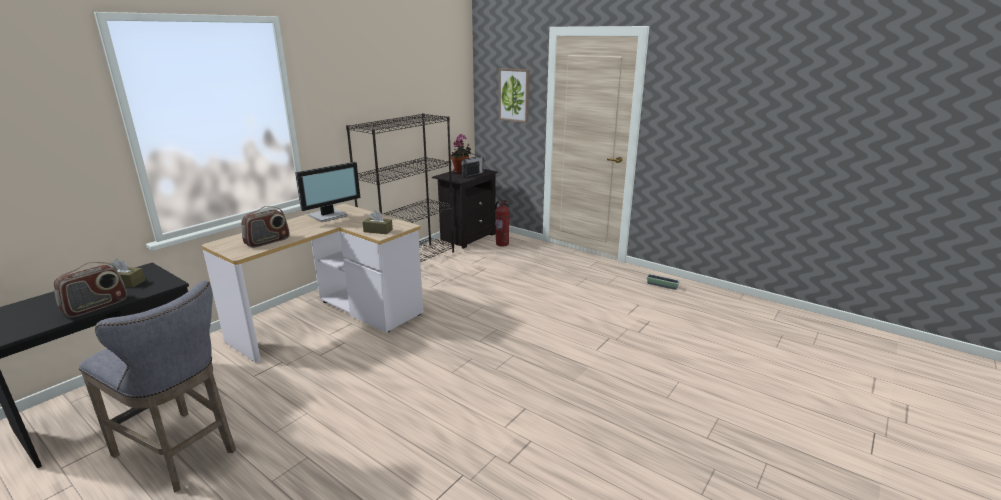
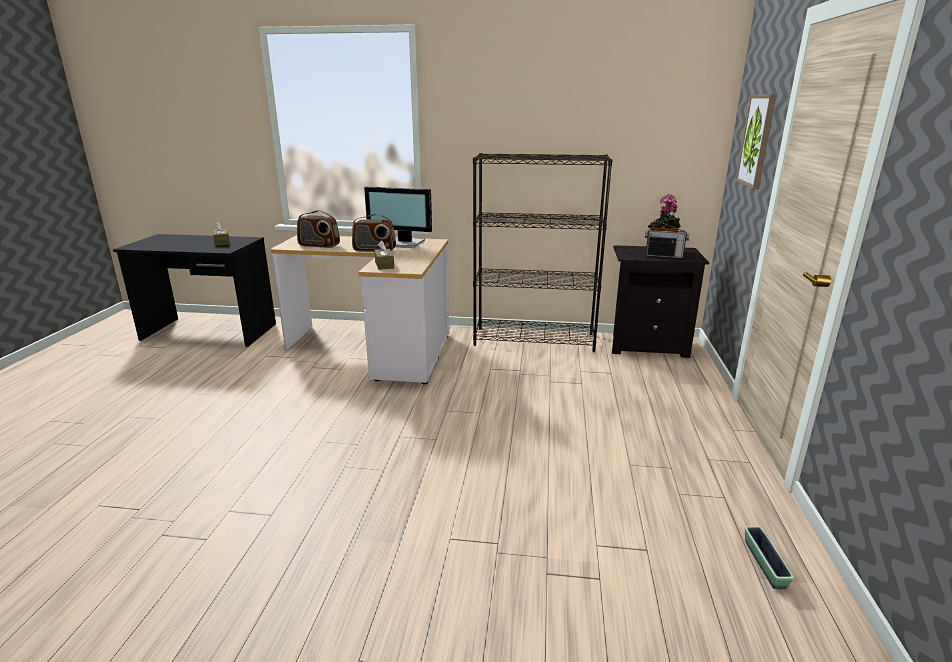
camera: 60 degrees right, 0 degrees up
radio [54,262,127,317] -> radio moved to [352,214,396,252]
grey stool [79,281,236,492] -> none
fire extinguisher [495,200,509,246] -> none

